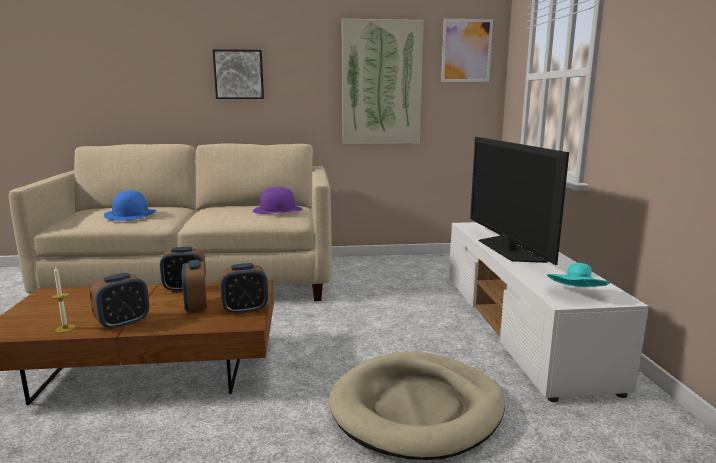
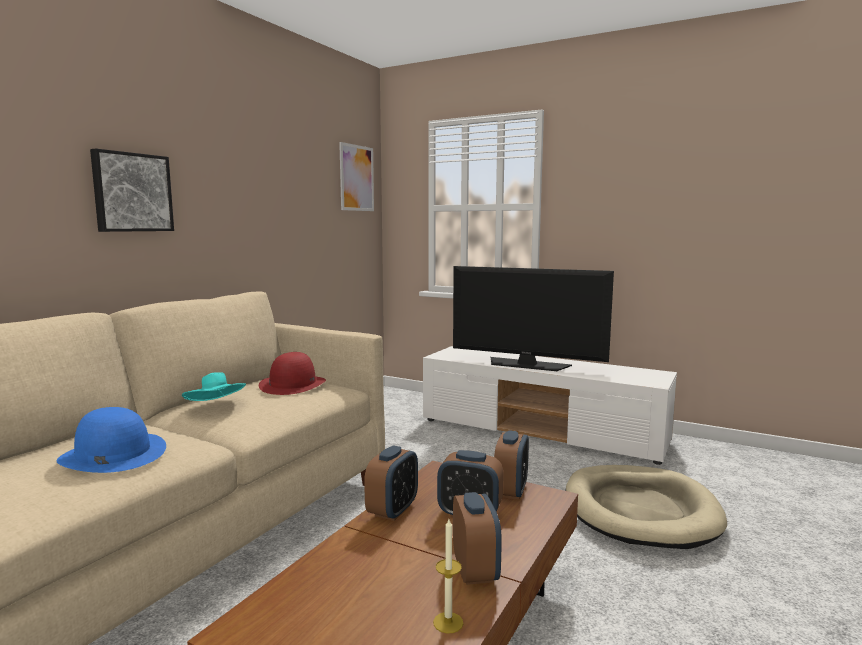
camera: 55 degrees left, 5 degrees down
purple hat [253,187,302,214] -> red hat [259,352,326,395]
picture [342,19,424,144] -> none
turquoise hat [547,263,610,287] -> turquoise hat moved to [182,372,246,401]

